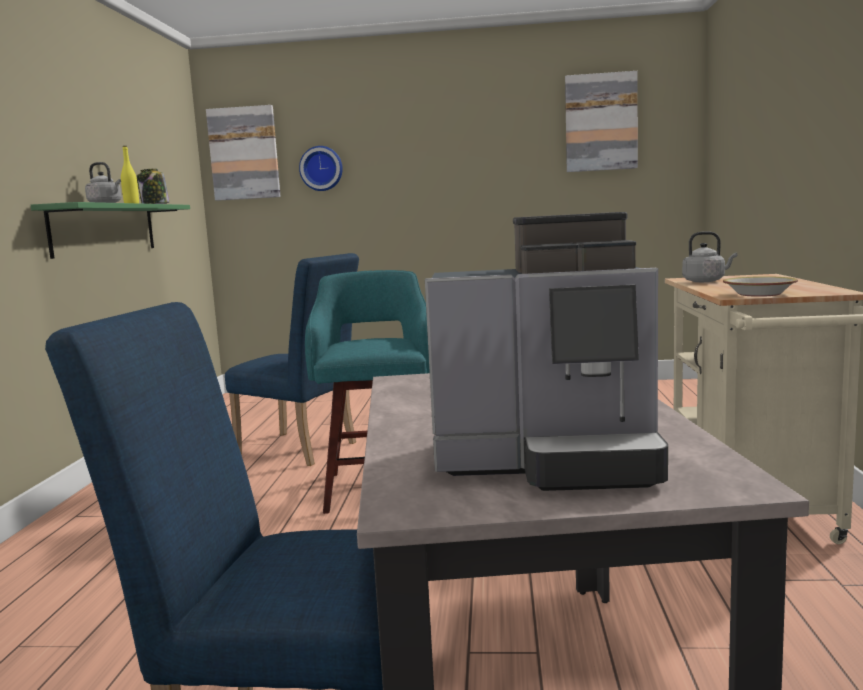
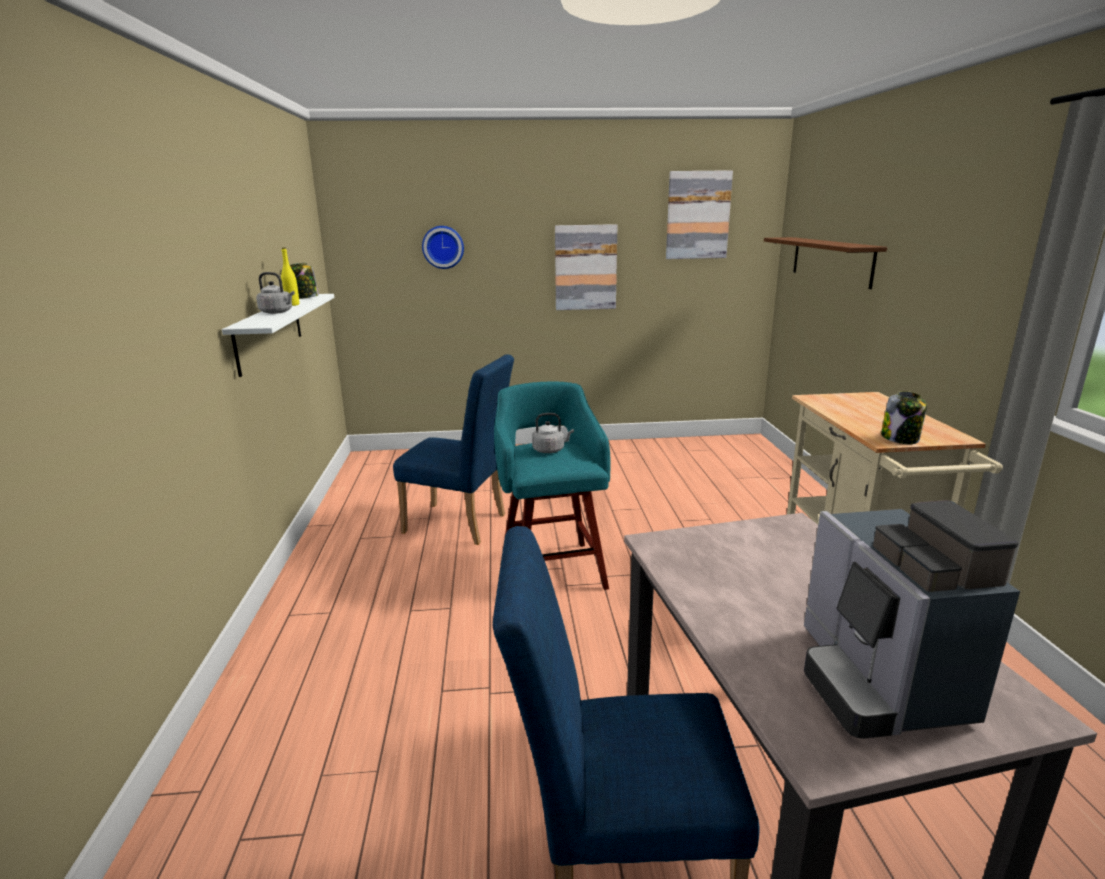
camera: 10 degrees left, 10 degrees up
green shelf [31,202,190,259] -> white shelf [222,294,334,377]
picture [206,105,281,201] -> picture moved to [555,224,617,310]
coffee machine [425,212,668,491] -> coffee machine turned 90 degrees clockwise [804,500,1020,739]
grey kettle [682,231,737,282] -> grey kettle moved to [532,413,574,453]
bowl [723,276,798,297] -> jar [881,391,927,444]
none -> brown shelf [764,237,887,289]

